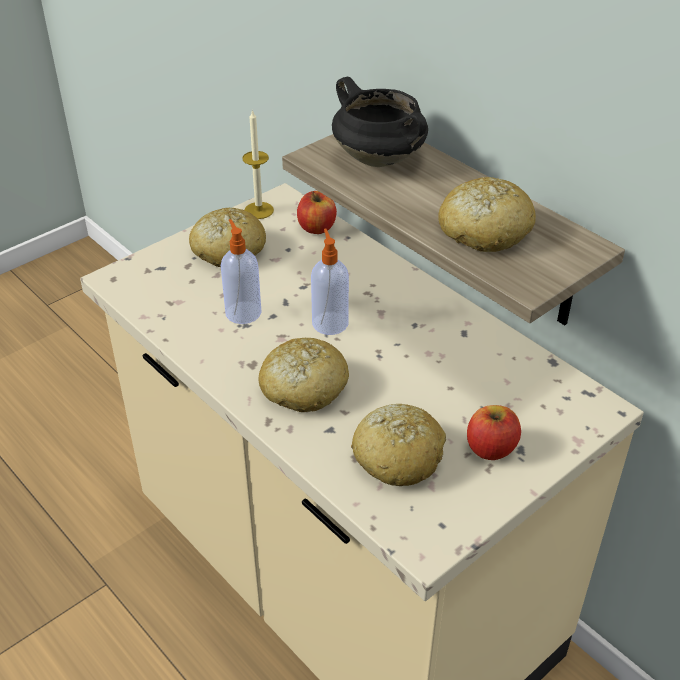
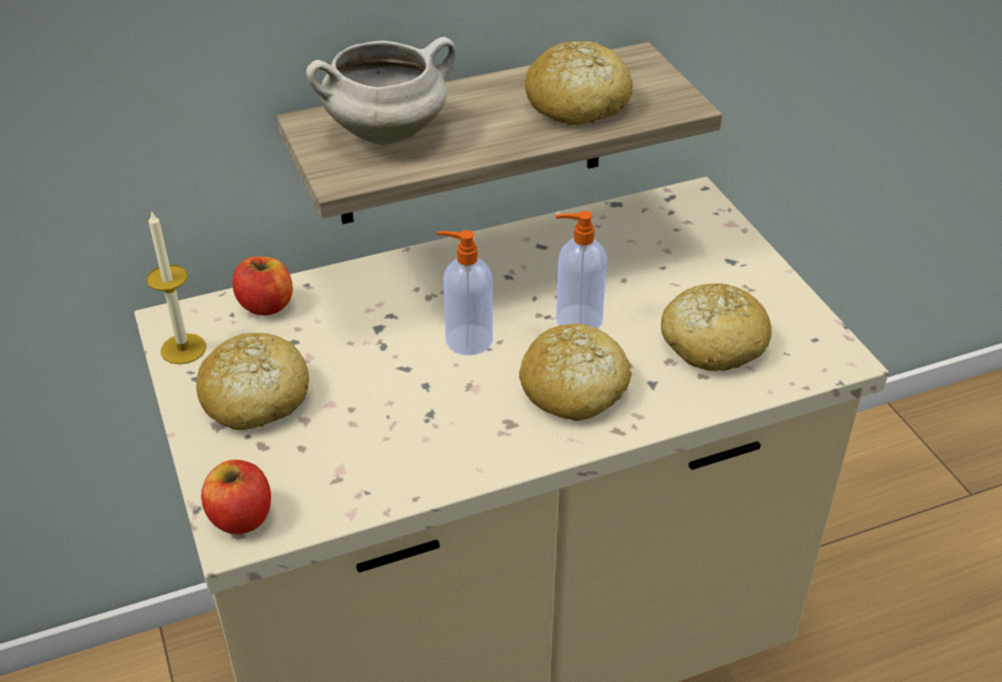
camera: 70 degrees left, 0 degrees up
soap dispenser [221,219,262,324] -> soap dispenser moved to [556,211,607,329]
black cooking pot [332,77,428,167] -> white cooking pot [306,37,456,145]
apple [467,405,521,460] -> apple moved to [201,460,271,534]

